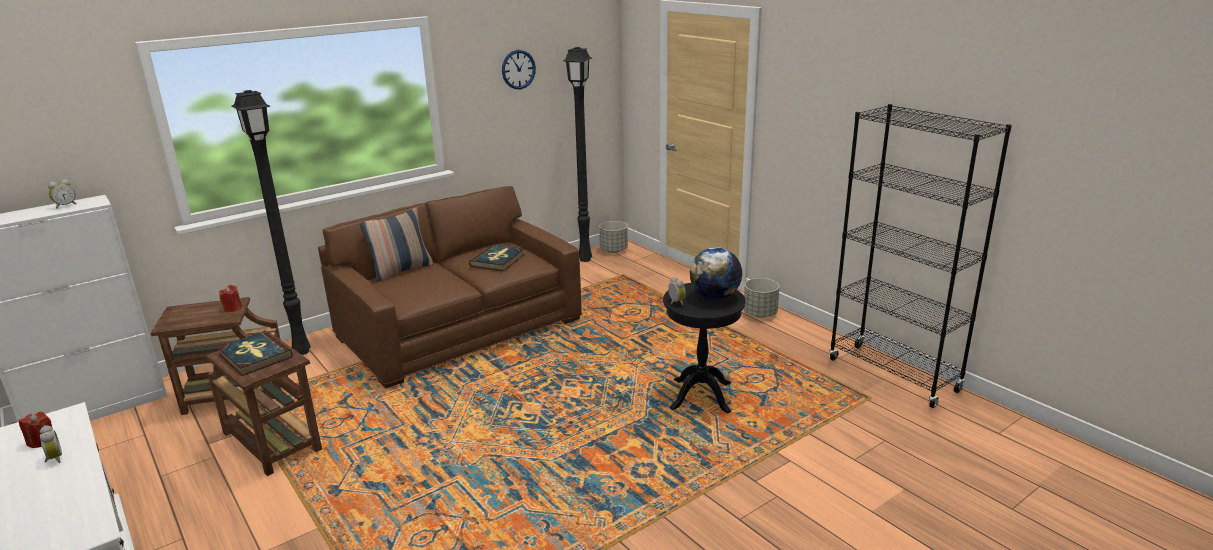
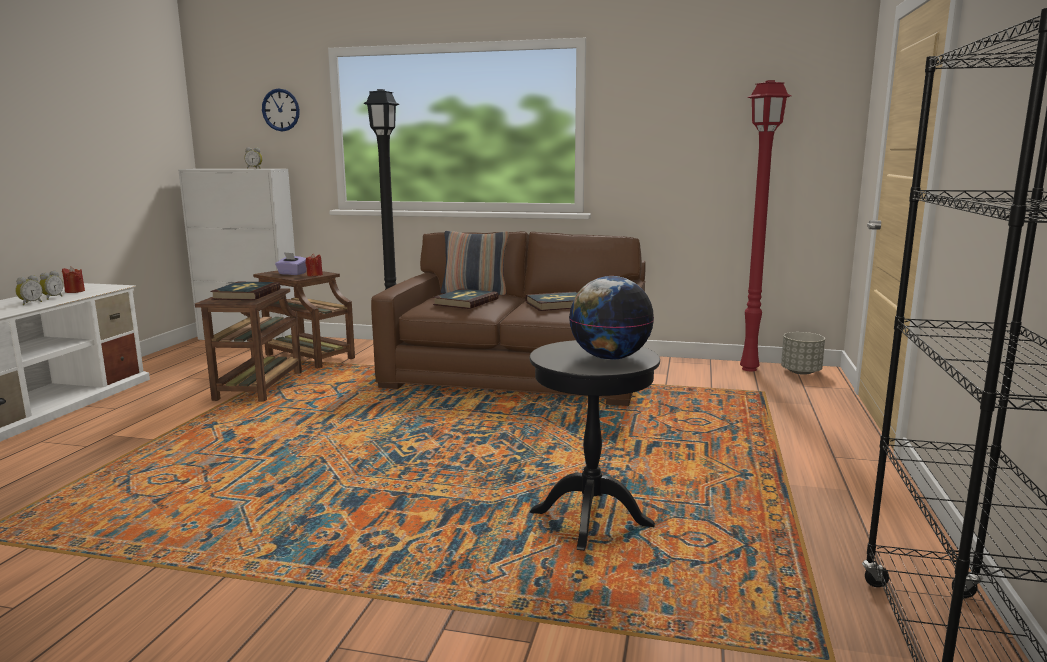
camera: 50 degrees right, 10 degrees down
wall clock [502,50,536,89] -> wall clock moved to [262,88,300,131]
black floor lamp [563,47,592,262] -> red floor lamp [740,80,791,371]
alarm clock [668,276,686,305] -> alarm clock moved to [15,275,42,305]
grey planter [744,278,780,318] -> none
none -> purple tissue box [275,252,307,275]
none -> book [433,288,499,309]

